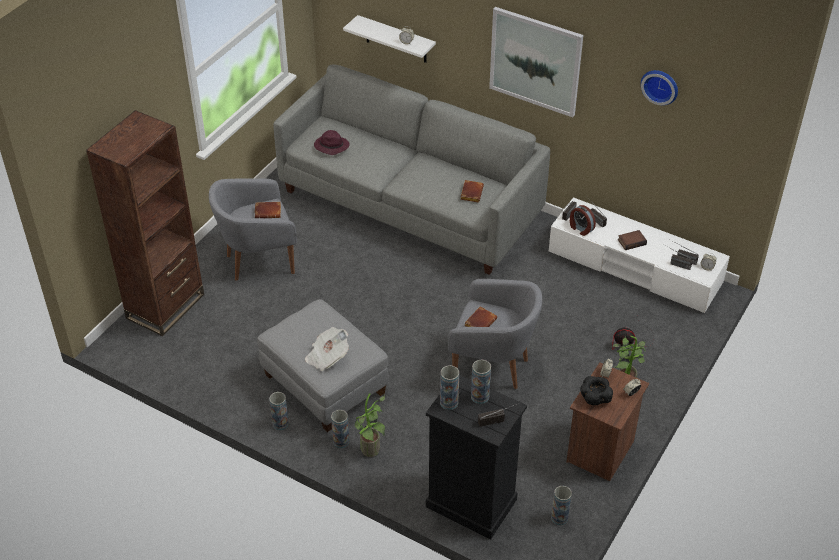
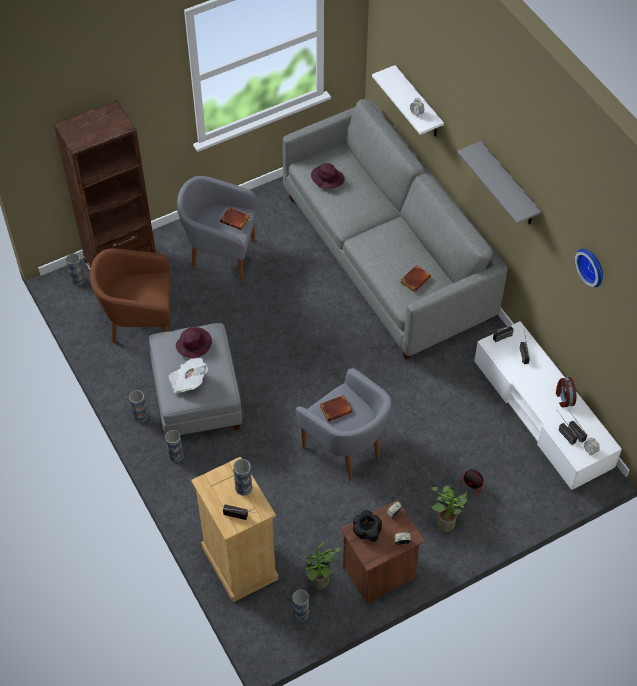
camera: 30 degrees right, 10 degrees up
potted plant [355,393,385,457] -> potted plant moved to [305,542,342,589]
black dresser [426,375,527,539] -> beige dresser [191,457,278,602]
vase [440,365,459,410] -> vase moved to [66,253,85,286]
picture [489,7,583,117] -> grey shelf [457,141,541,224]
alarm clock [570,205,596,236] -> alarm clock moved to [556,377,576,408]
book [618,230,647,250] -> none
none -> brown armchair [90,249,171,343]
none -> purple hat [176,327,212,358]

